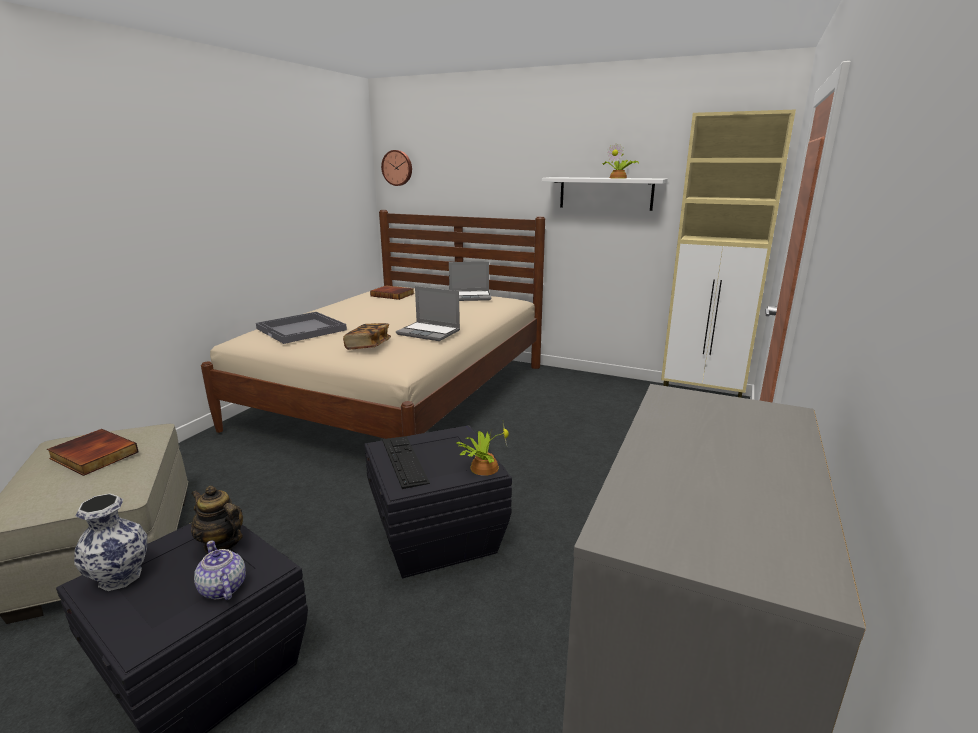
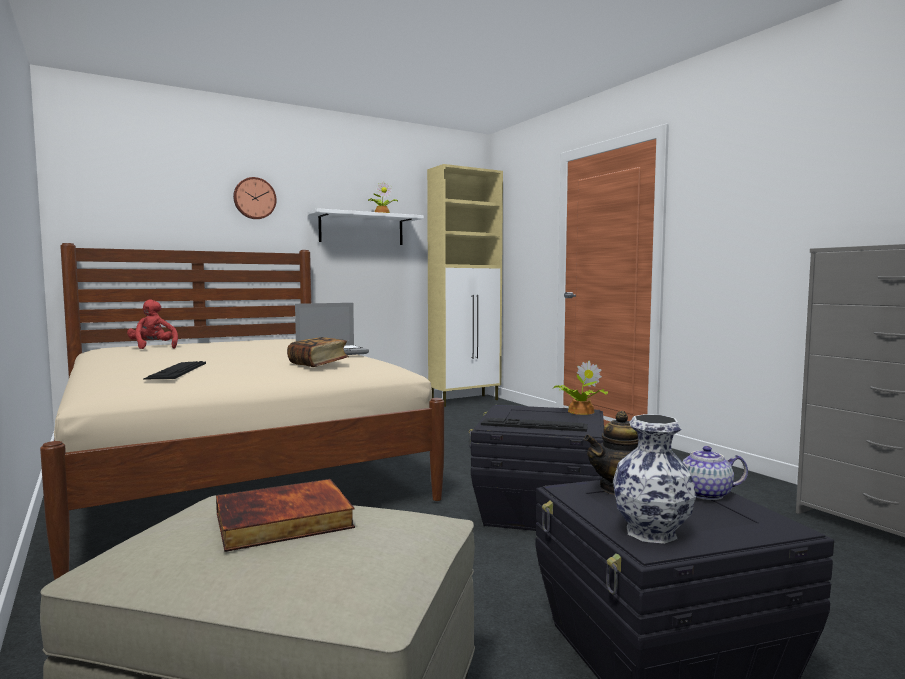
camera: 55 degrees left, 15 degrees down
grey tray [256,312,347,344] -> keyboard [143,361,206,380]
book [370,286,414,300] -> red plush toy [127,300,178,349]
wall clock [381,150,412,186] -> wall clock moved to [233,177,277,219]
laptop [449,262,491,301] -> none

